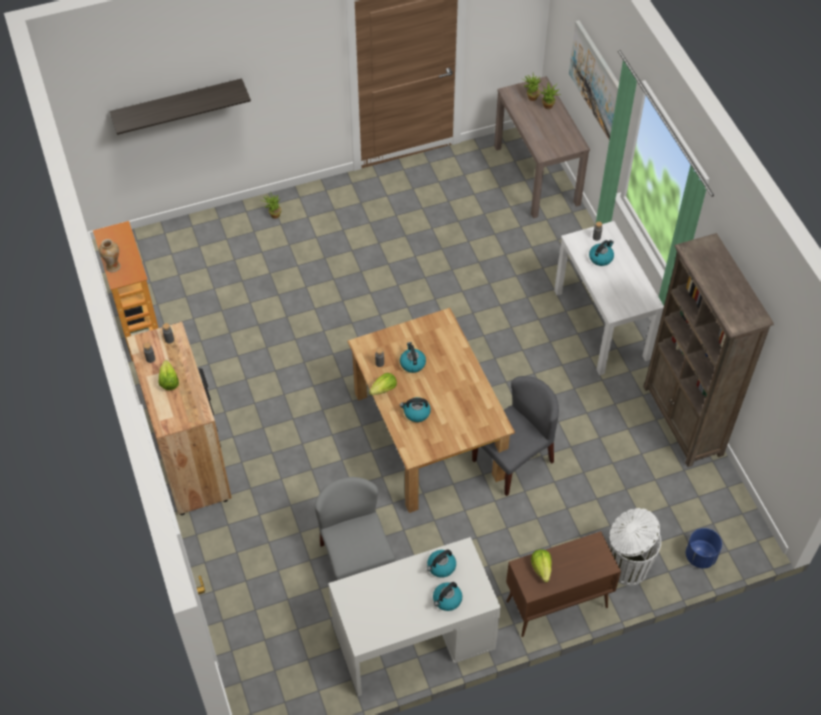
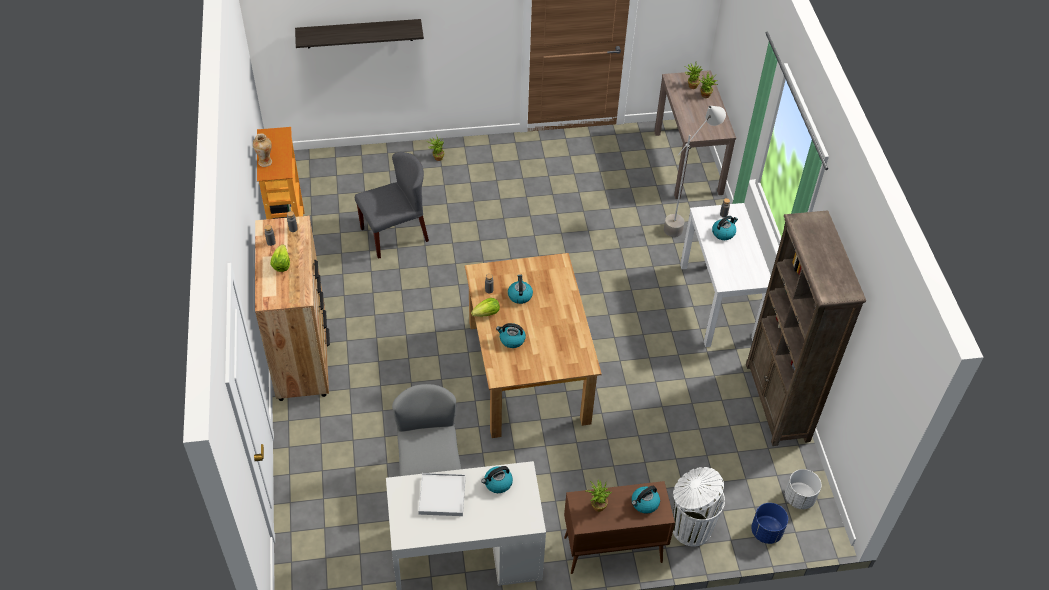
camera: 10 degrees right, 5 degrees down
kettle [433,582,462,611] -> kettle moved to [632,486,660,514]
grey chair [472,376,559,496] -> grey chair moved to [355,152,429,259]
lettuce [531,549,552,582] -> potted plant [586,480,612,512]
picture [569,20,619,140] -> none
none -> white tray [418,473,466,516]
none -> grey floor lamp [664,106,726,237]
none -> white planter [785,469,821,509]

